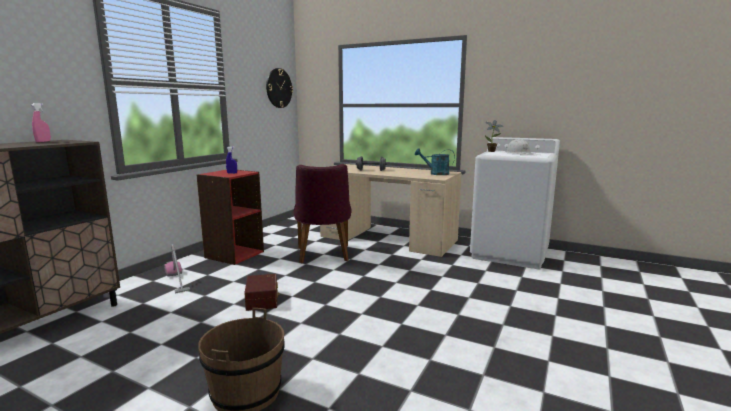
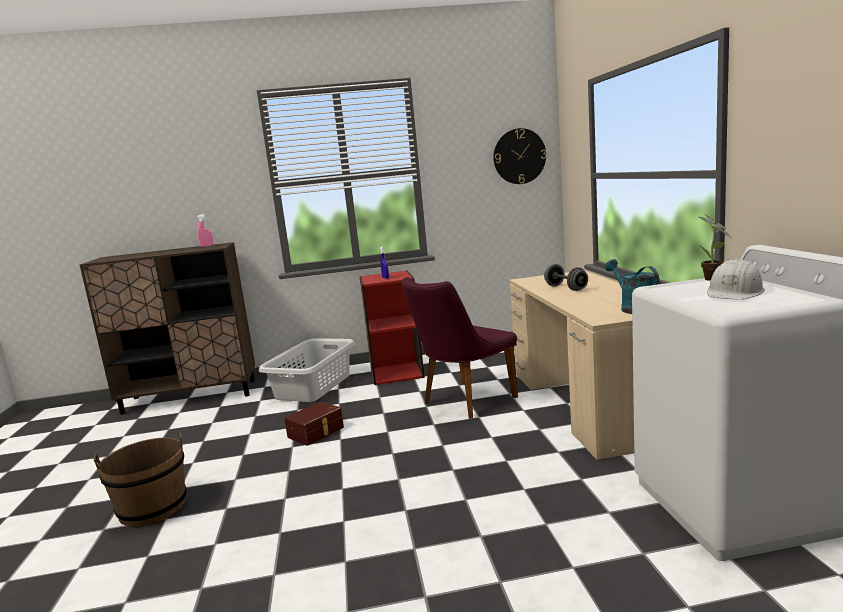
camera: 55 degrees right, 0 degrees up
vacuum cleaner [164,244,190,293] -> grey laundry basket [259,338,355,402]

